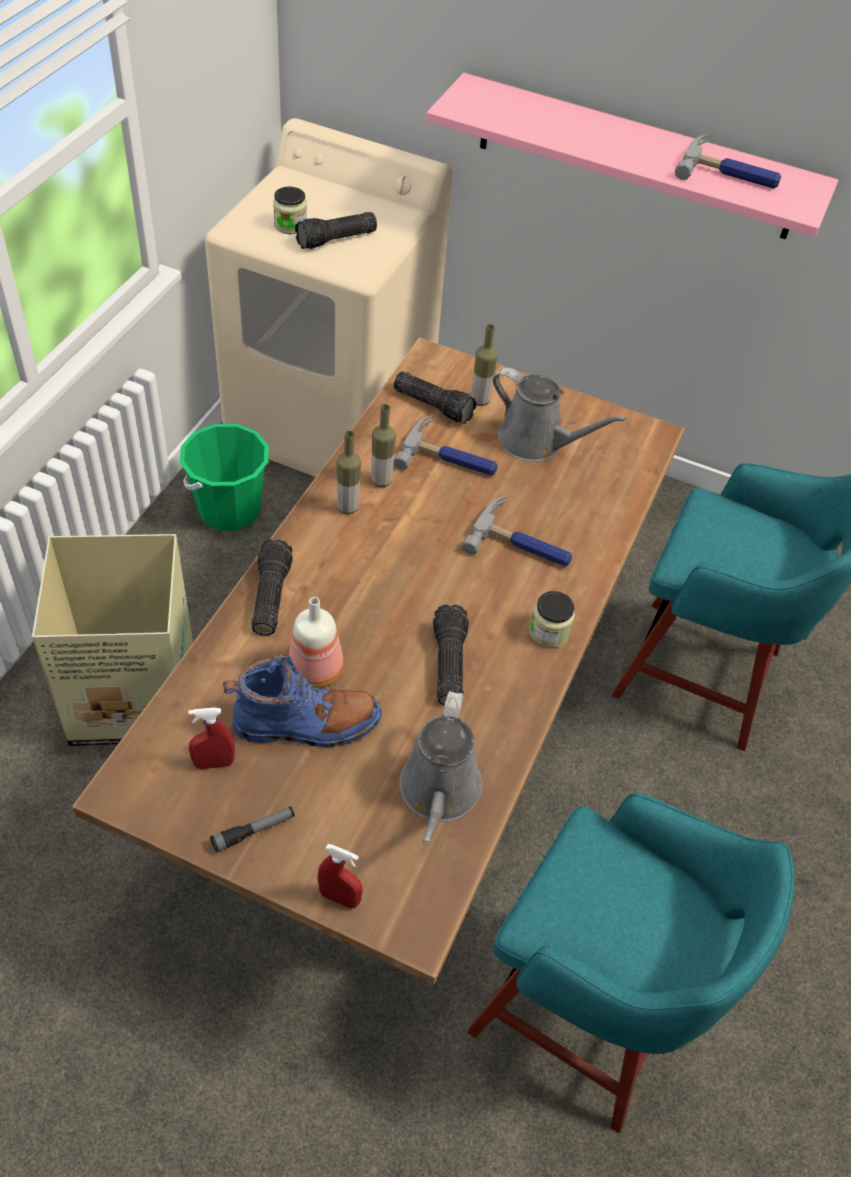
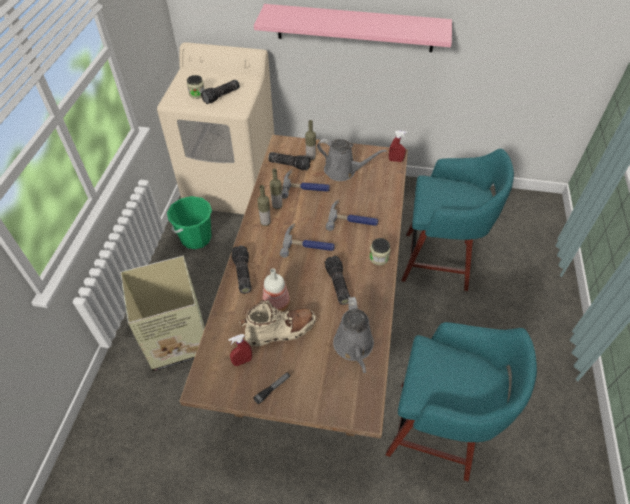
camera: 10 degrees left, 0 degrees up
blue boot [223,654,382,747] -> beige boot [239,300,316,347]
red spray bottle [318,844,363,909] -> red spray bottle moved to [389,131,407,162]
hammer [675,134,781,189] -> hammer moved to [280,224,335,258]

